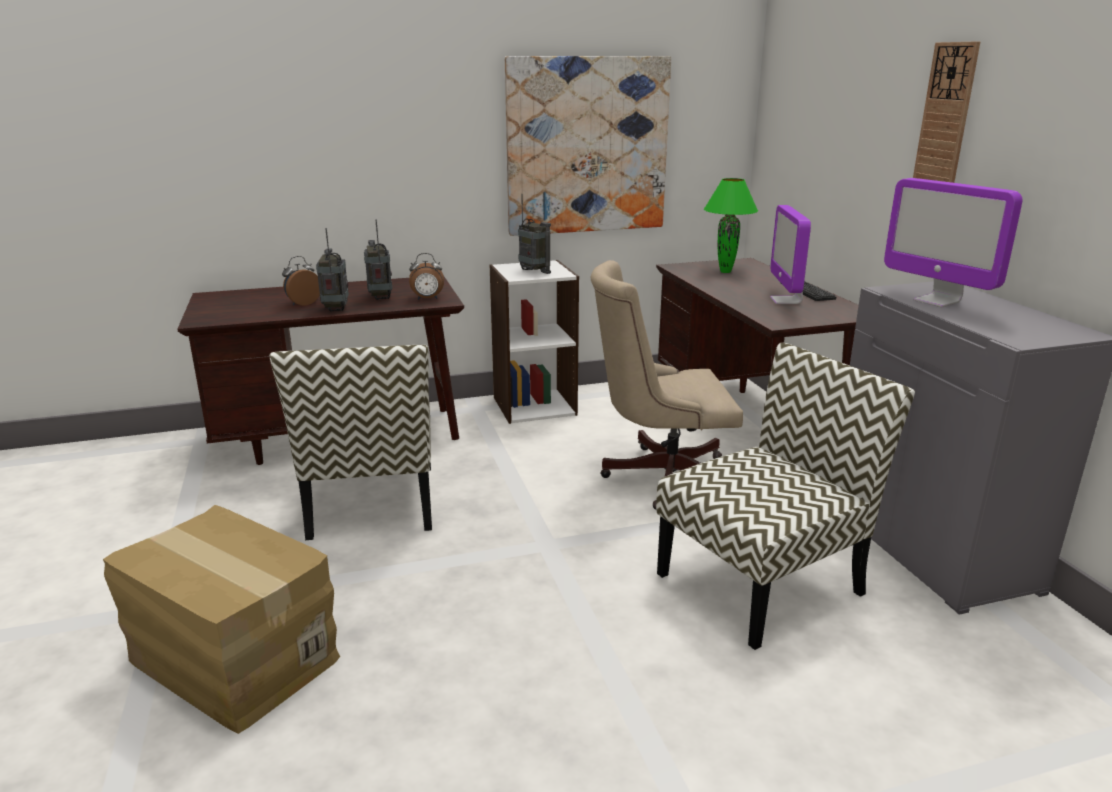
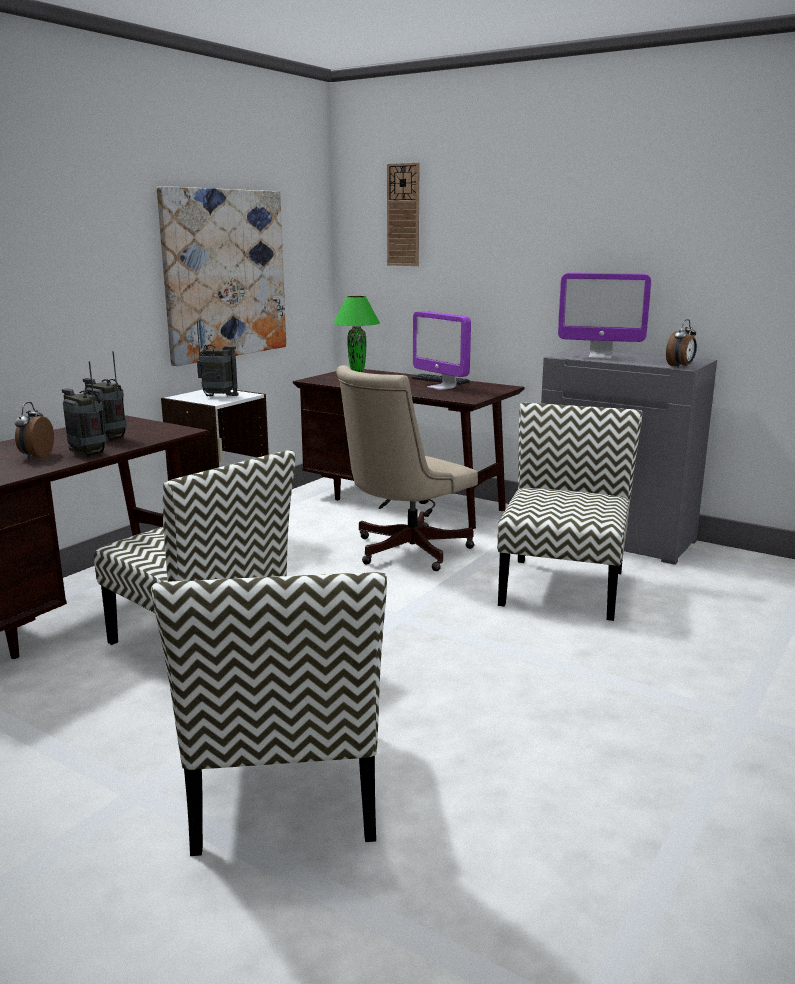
camera: 40 degrees left, 5 degrees down
cardboard box [103,505,340,734] -> chair [151,572,387,856]
alarm clock [409,253,444,300] -> alarm clock moved to [666,319,697,368]
wall clock [913,41,980,183] -> wall clock moved to [387,163,420,266]

